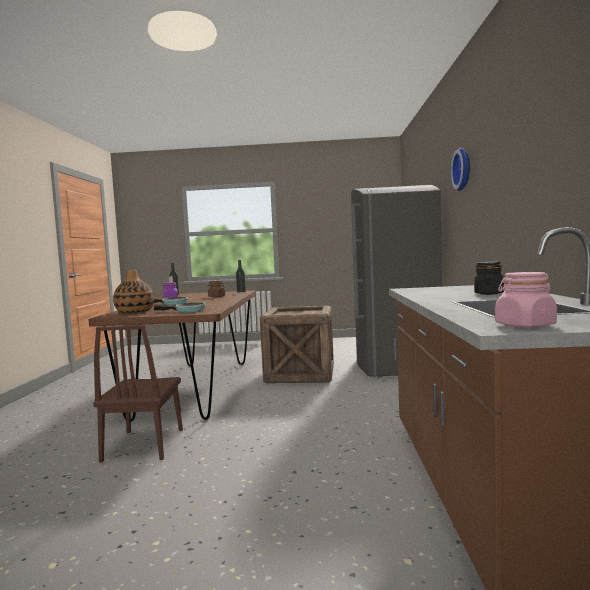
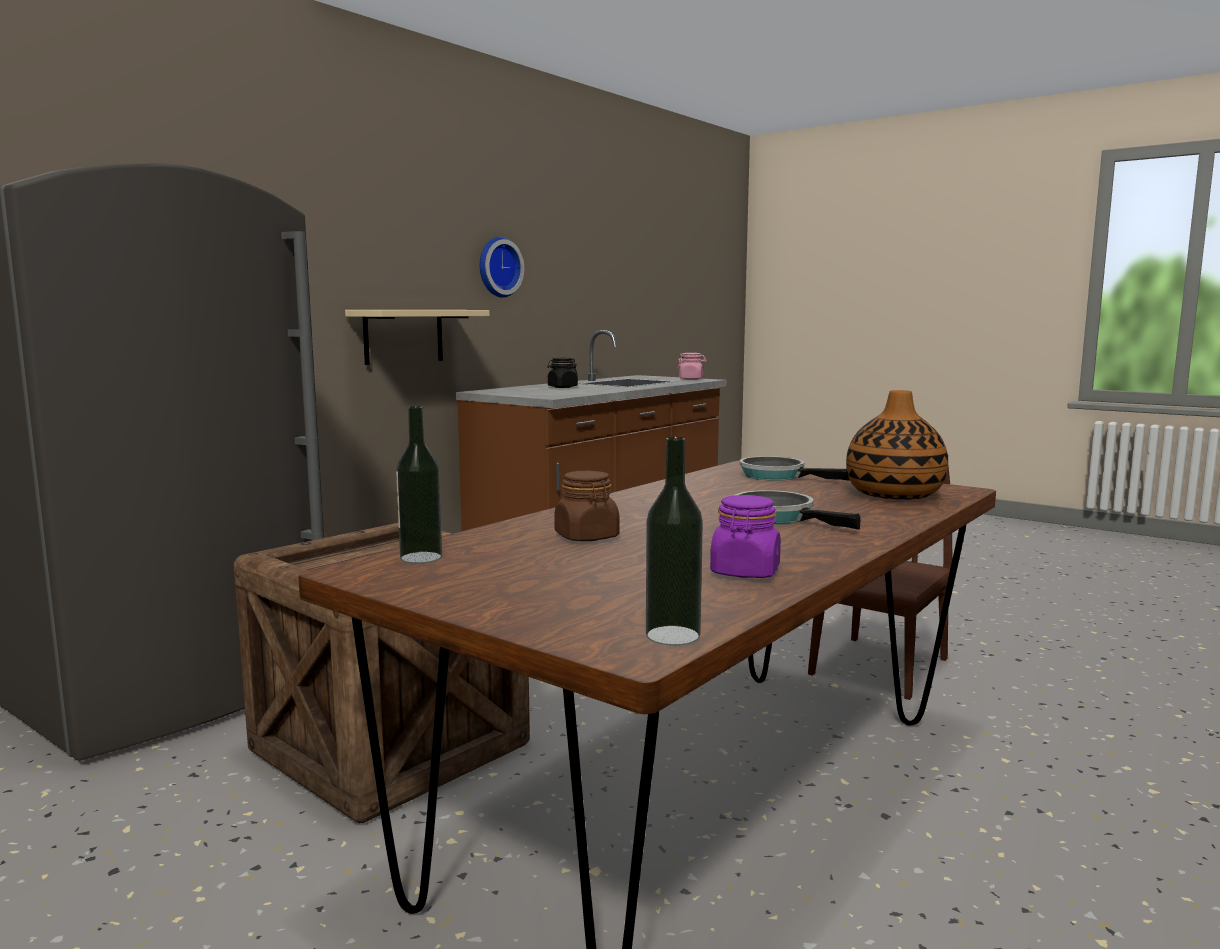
camera: 145 degrees left, 5 degrees up
wall clock [451,148,470,191] -> wall clock moved to [480,237,524,298]
none -> beige shelf [345,310,490,365]

